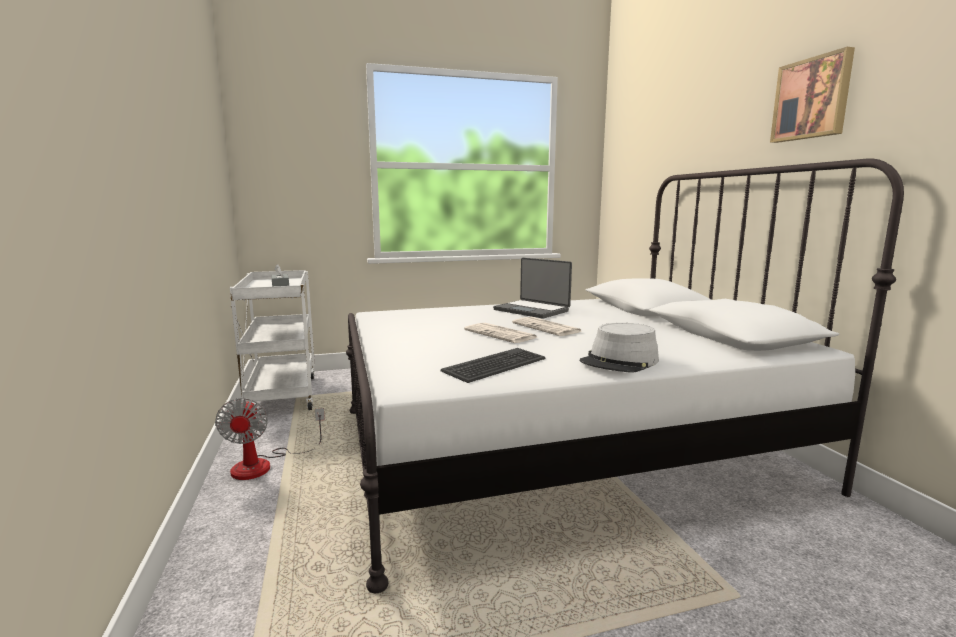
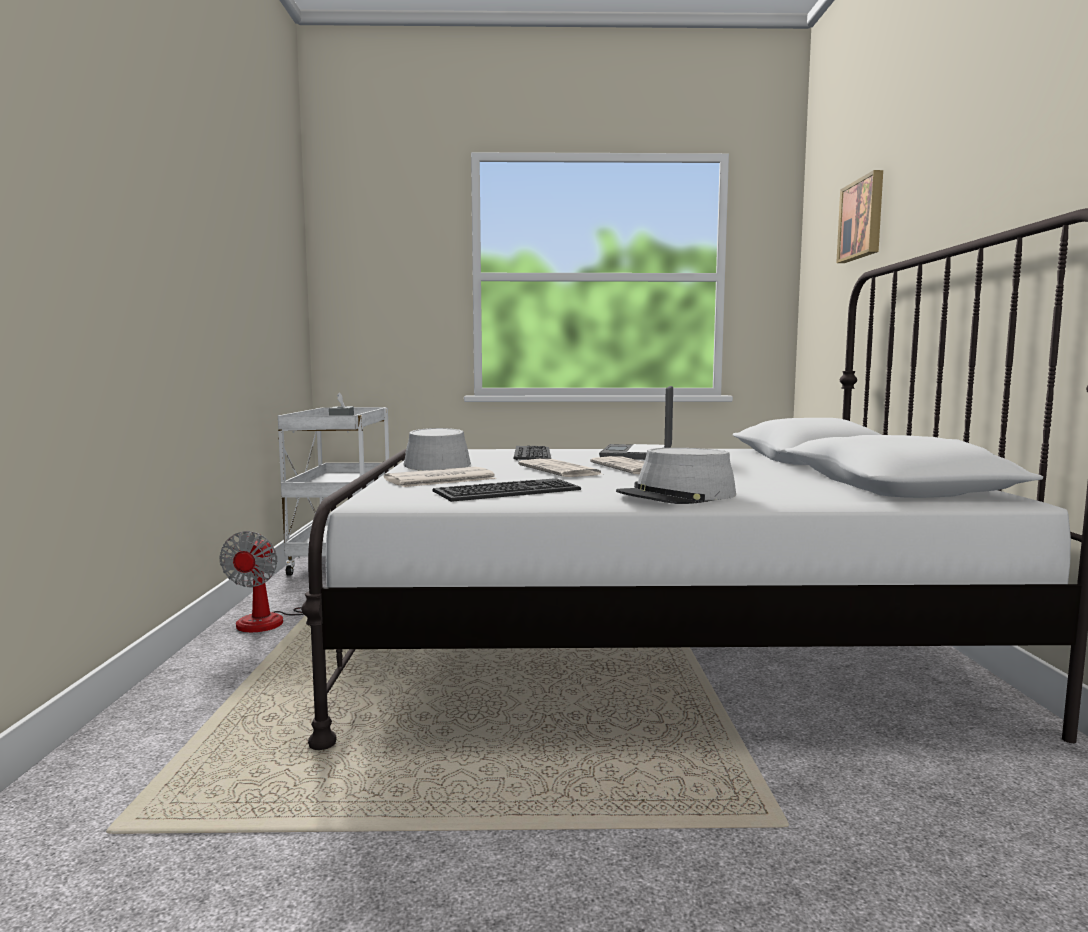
camera: 15 degrees right, 5 degrees down
laptop [493,258,572,318] -> laptop turned 45 degrees clockwise [599,386,673,460]
picture [770,47,855,143] -> picture moved to [836,170,883,263]
none -> newspaper [384,467,497,487]
none -> grey hat [403,428,471,471]
none -> keyboard [514,445,551,460]

